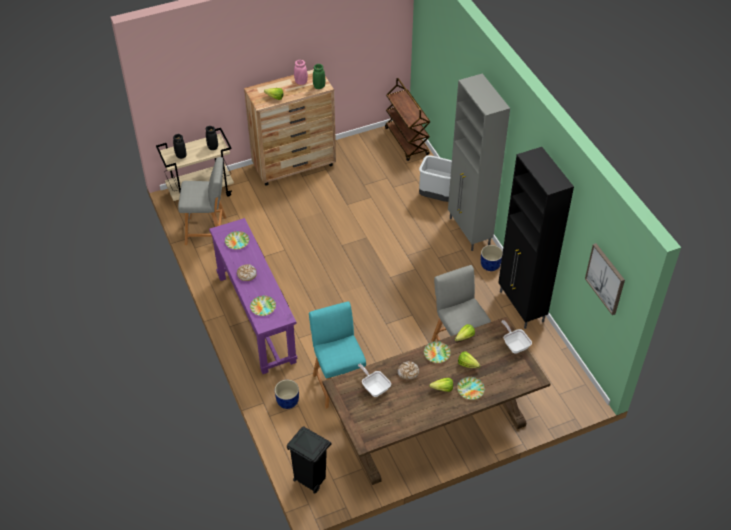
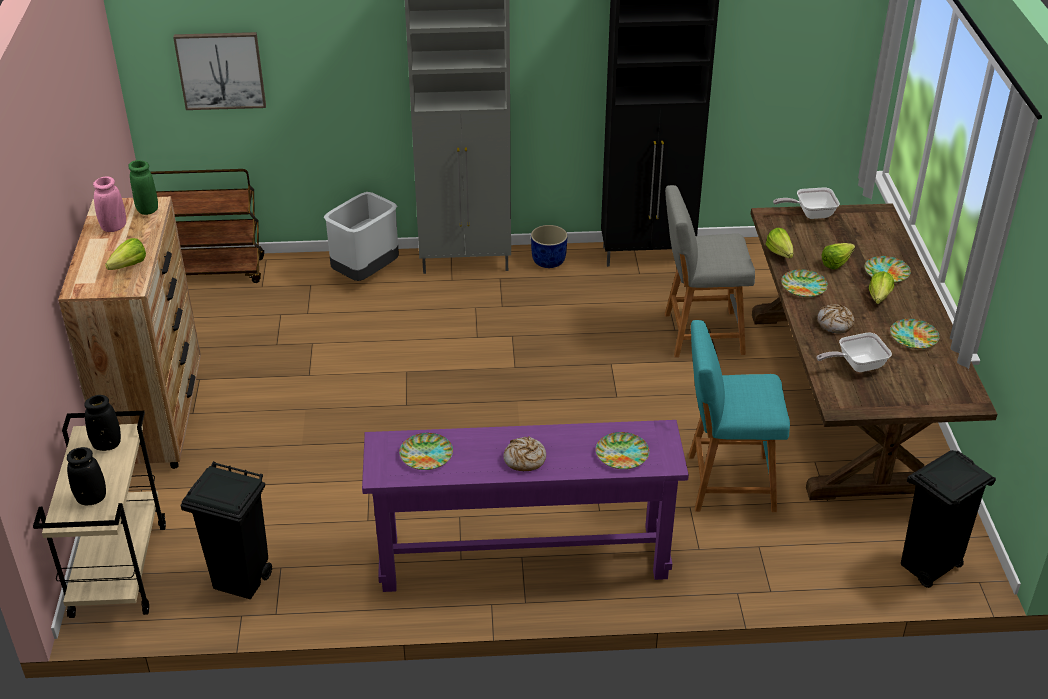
camera: 70 degrees left, 10 degrees down
grey stool [178,157,226,245] -> black trash can [181,461,272,599]
blue planter [275,380,299,409] -> none
picture [585,243,625,315] -> picture moved to [173,32,266,110]
none -> plate [890,319,940,349]

